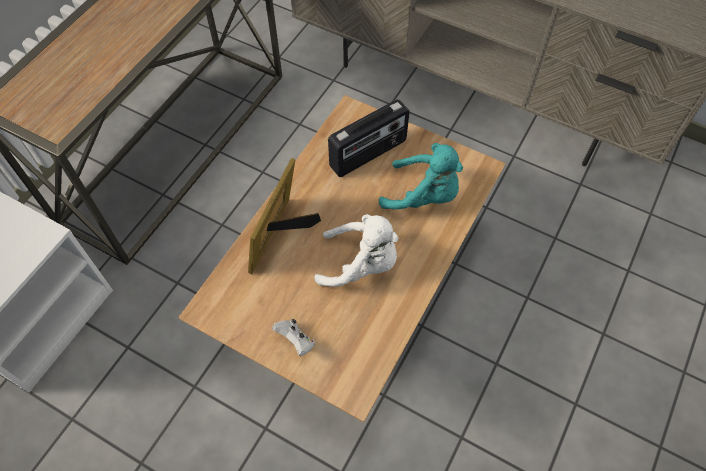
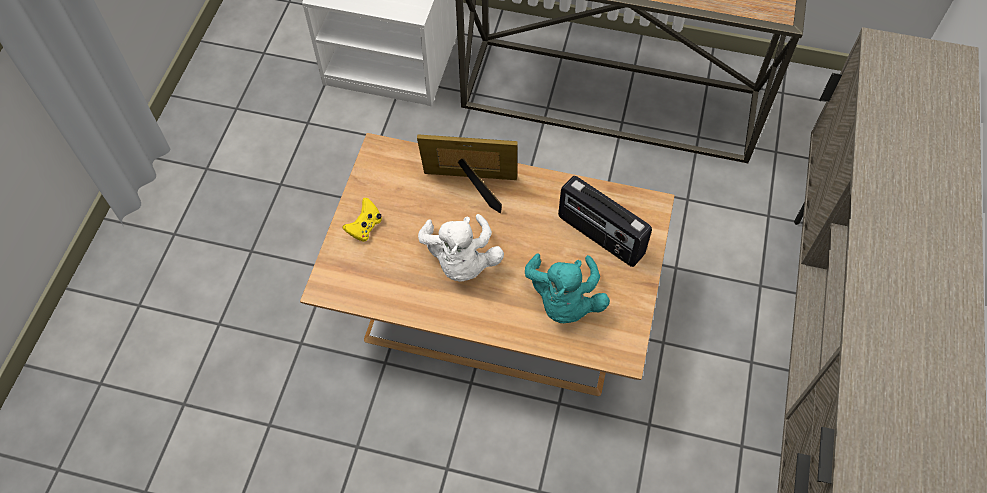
camera: 75 degrees right, 0 degrees up
white game controller [272,319,315,356] -> yellow game controller [342,198,382,242]

